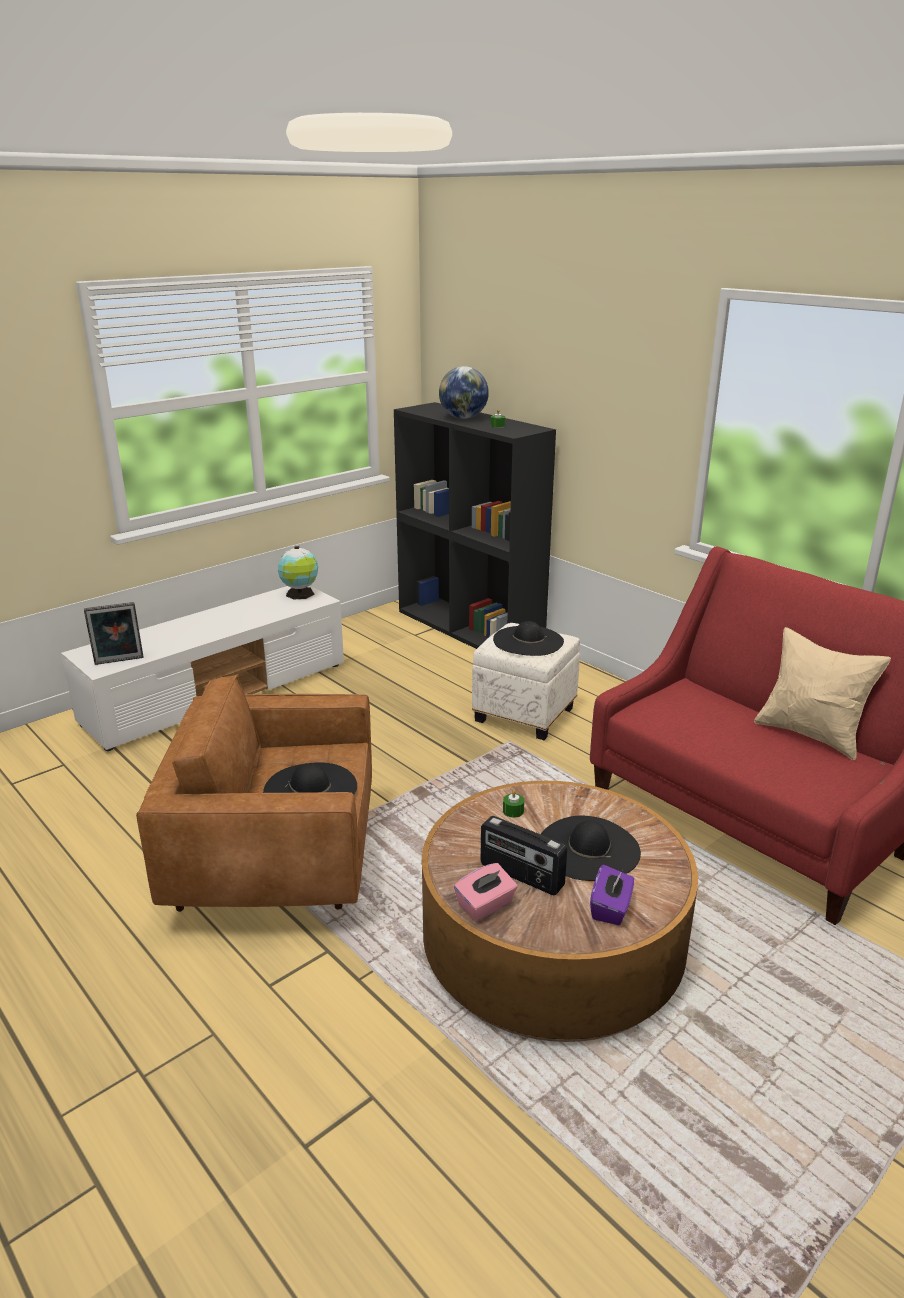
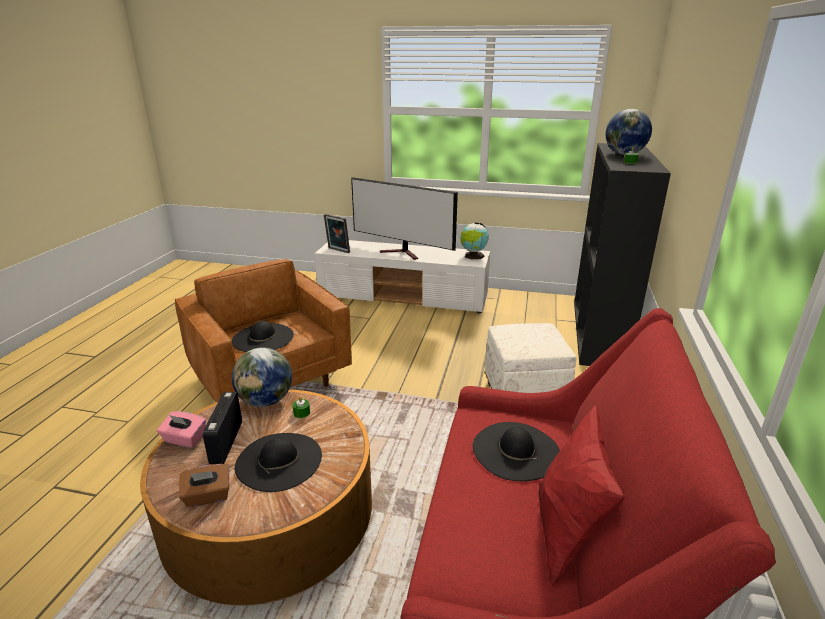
camera: 55 degrees right, 0 degrees up
black hat [493,621,564,656] -> black hat moved to [473,422,560,481]
purple tissue box [590,864,634,925] -> brown tissue box [179,464,229,507]
beige pillow [754,627,891,760] -> red pillow [538,405,625,586]
none -> globe [232,347,292,407]
none -> television [351,177,458,260]

